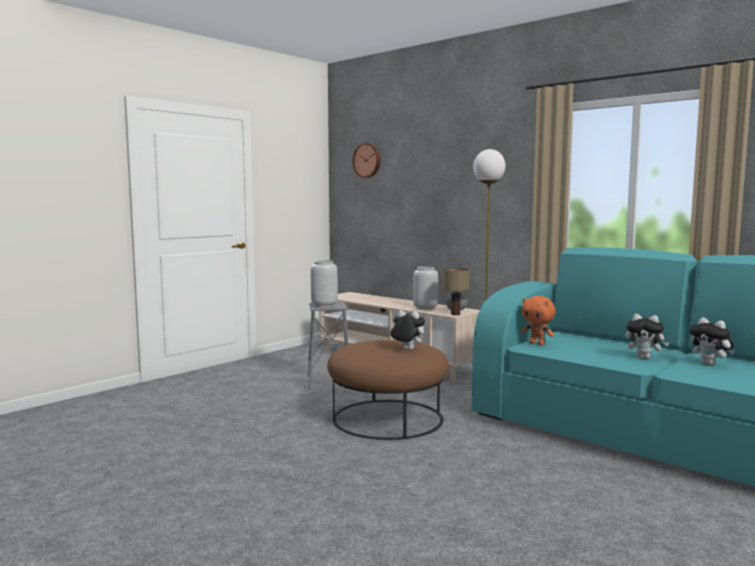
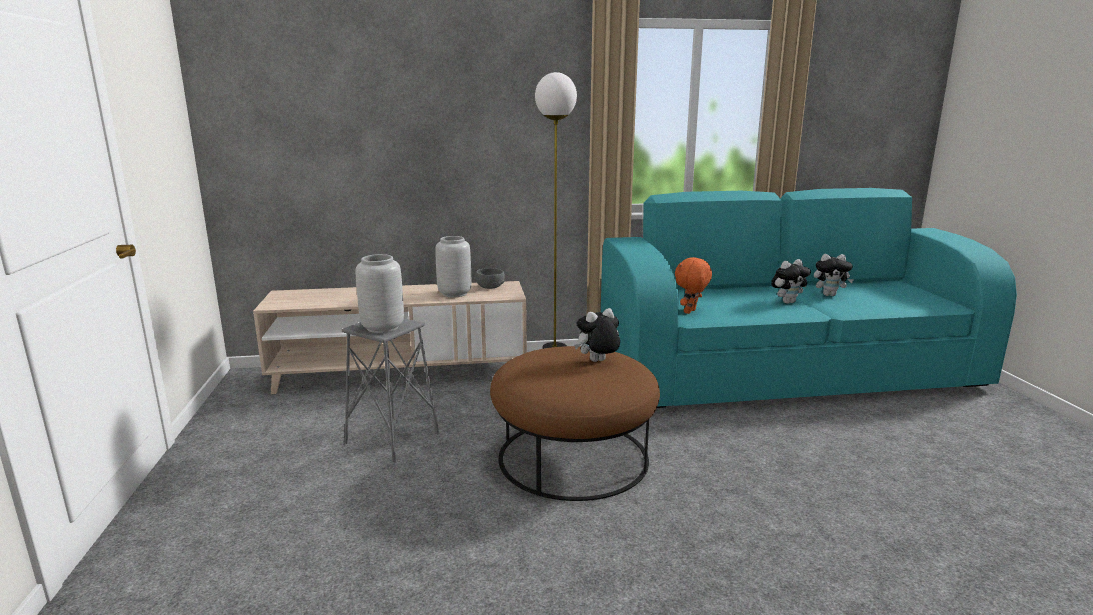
camera: 50 degrees left, 10 degrees up
wall clock [352,143,381,178] -> none
table lamp [443,268,470,315] -> none
orange plush toy [522,296,555,345] -> orange plush toy turned 135 degrees clockwise [675,257,712,314]

